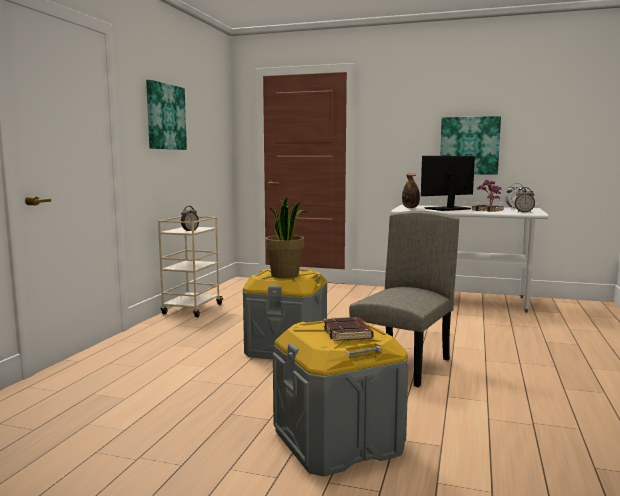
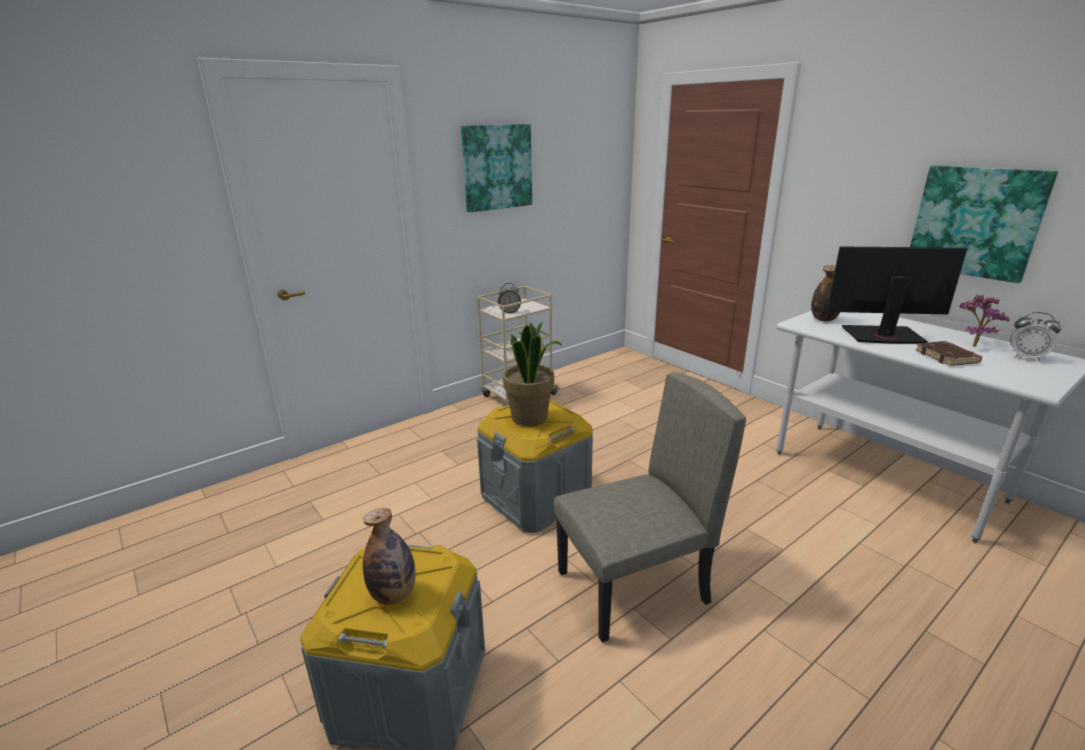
camera: 35 degrees right, 15 degrees up
brown book [323,317,374,341] -> bottle [363,508,415,605]
alarm clock [514,187,535,213] -> none

